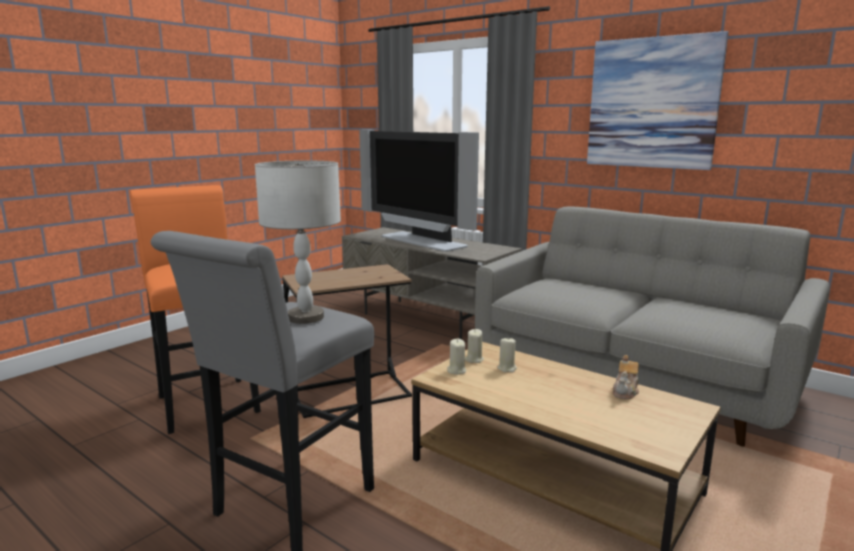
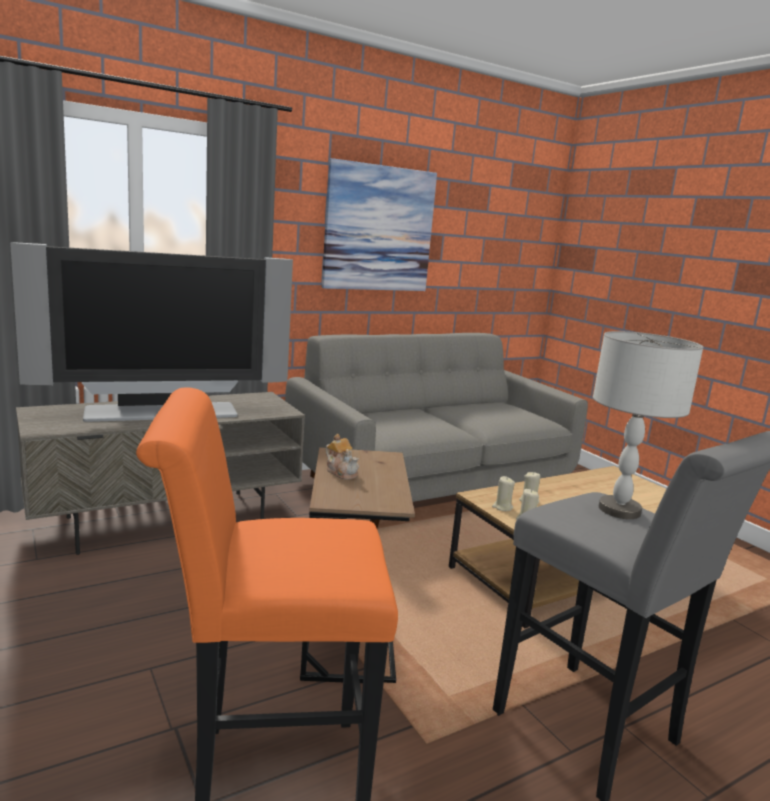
camera: 70 degrees left, 0 degrees up
teapot [613,355,639,399] -> teapot moved to [326,434,359,480]

